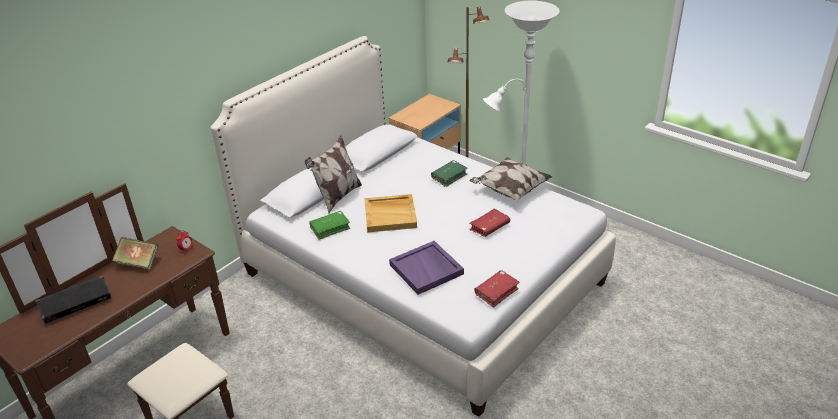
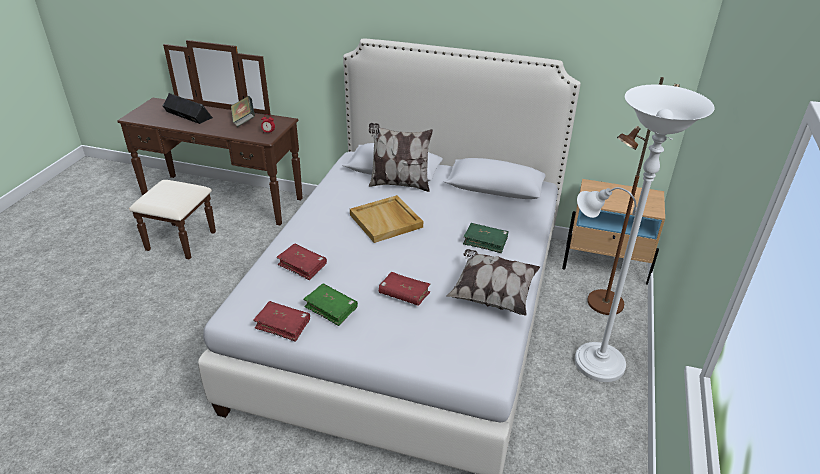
camera: 65 degrees right, 0 degrees up
green book [309,211,350,240] -> green book moved to [303,284,358,326]
purple tray [389,241,464,295] -> red book [277,244,327,280]

